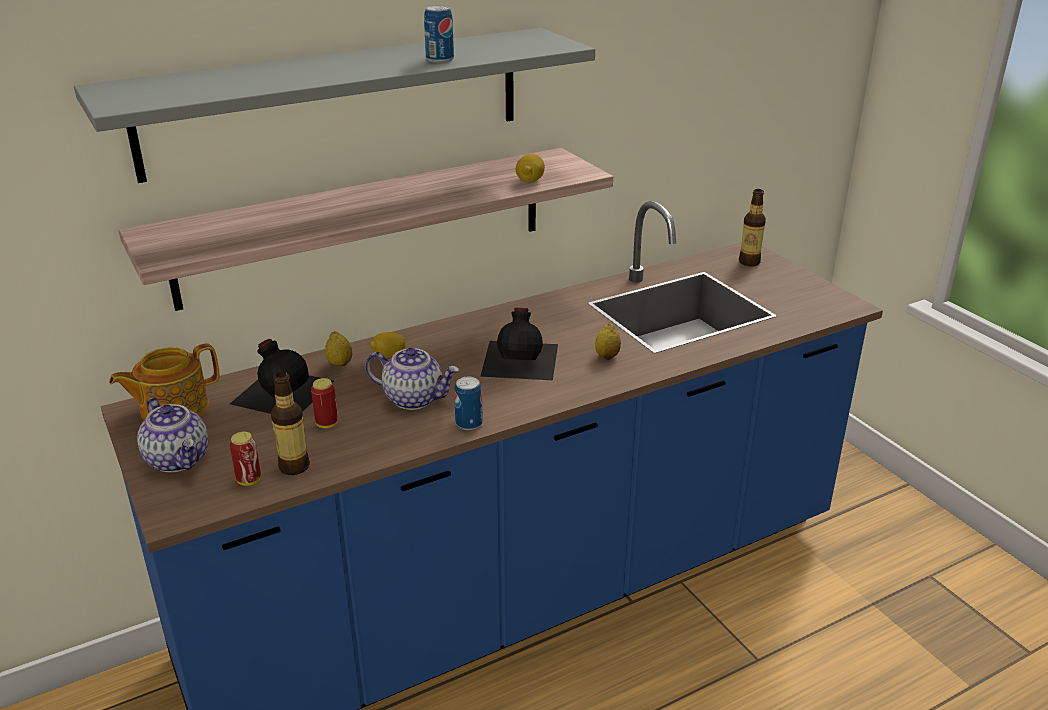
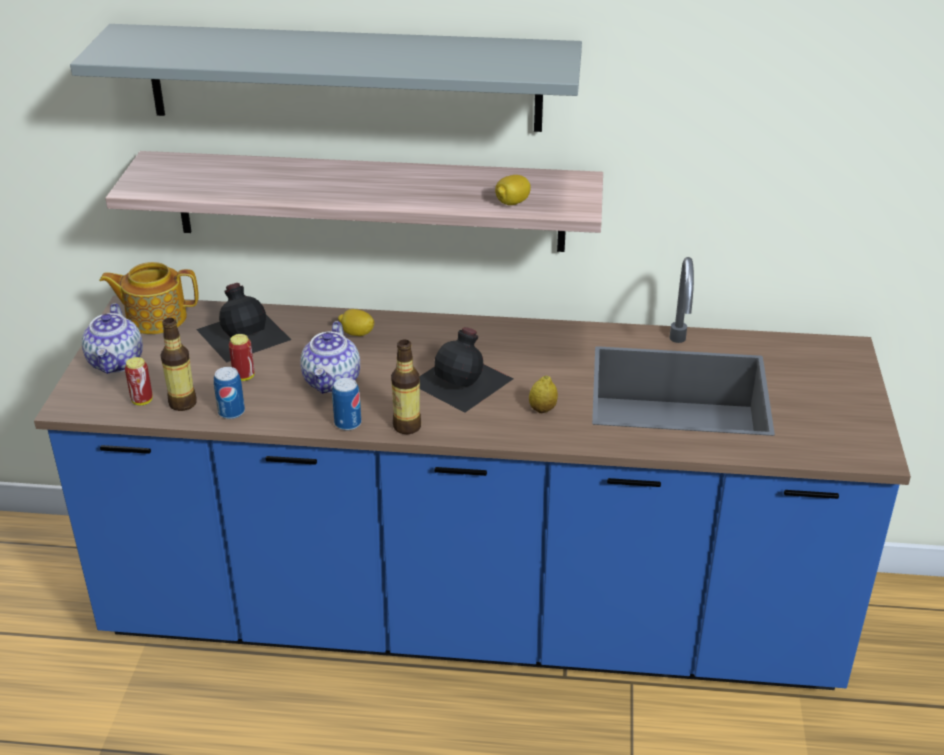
camera: 35 degrees right, 5 degrees up
lemon [325,331,352,366] -> none
teapot [365,348,459,410] -> teapot turned 45 degrees clockwise [300,321,360,394]
can [424,5,454,63] -> can moved to [214,367,245,419]
bottle [739,189,766,266] -> bottle moved to [391,340,421,434]

